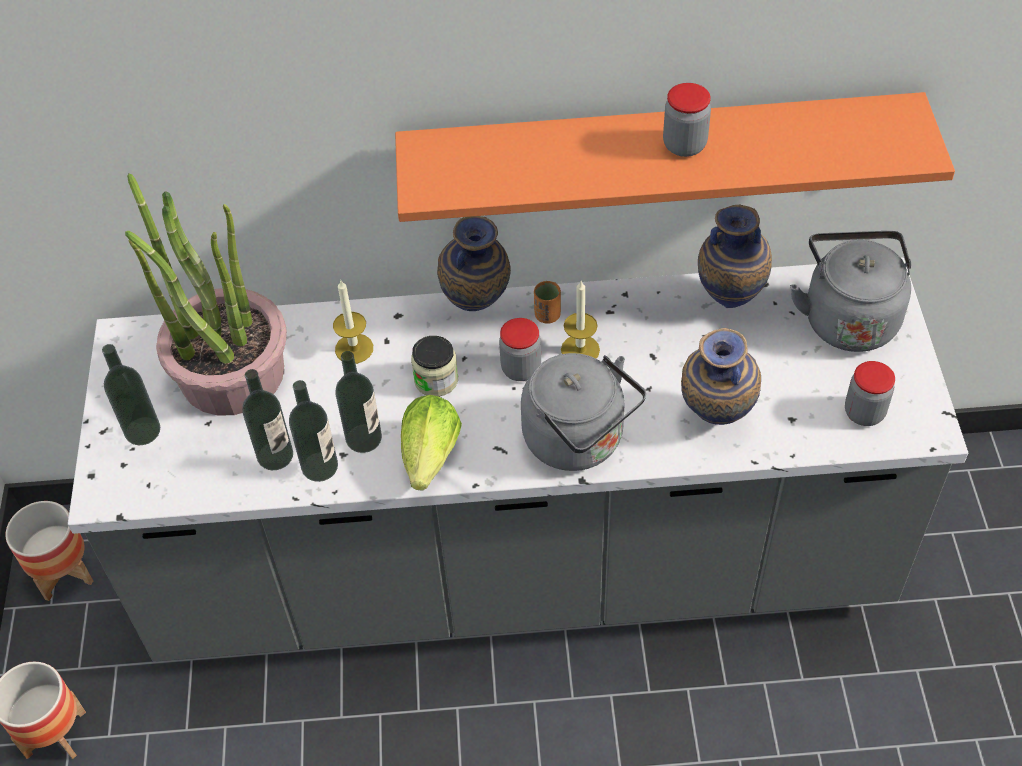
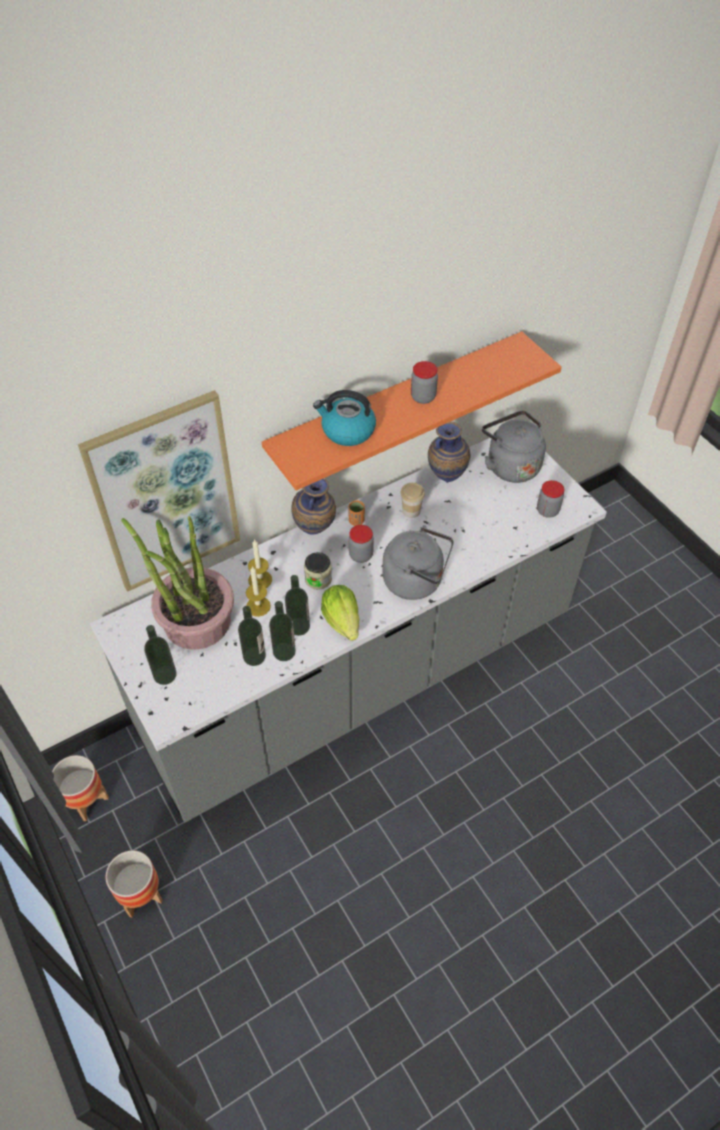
camera: 30 degrees left, 0 degrees up
candle [561,281,600,358] -> candle moved to [246,566,271,617]
vase [681,328,761,425] -> none
none -> picture [78,390,240,592]
none -> kettle [313,390,376,446]
none -> cup [400,483,425,518]

